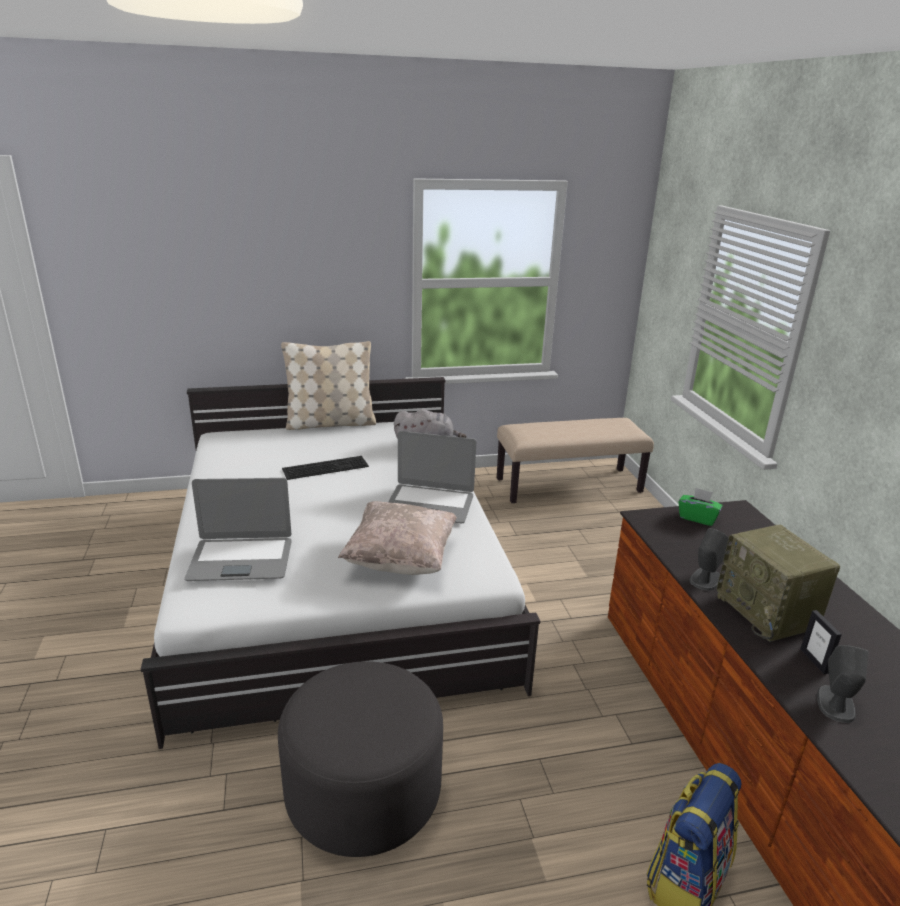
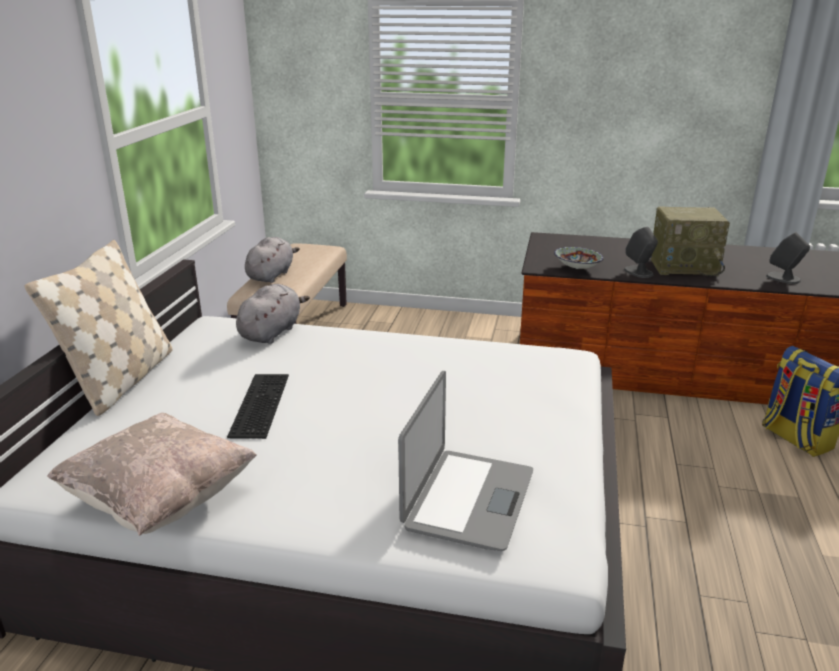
camera: 65 degrees left, 0 degrees up
grey ottoman [278,661,443,857] -> none
beige pillow [338,501,457,575] -> beige pillow moved to [47,413,257,536]
laptop [388,431,476,523] -> none
green tissue box [679,488,722,526] -> none
picture frame [800,610,842,674] -> none
none -> grey plush toy [245,237,300,283]
none -> bowl [554,247,604,269]

